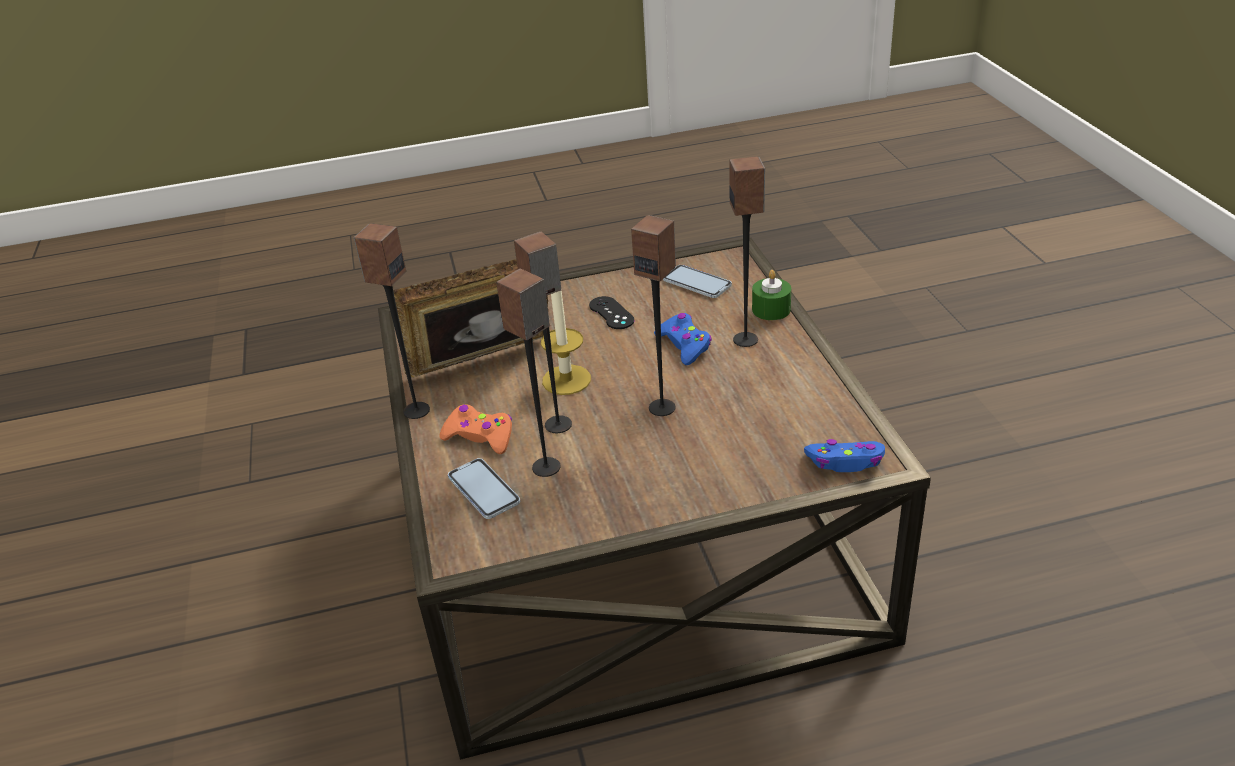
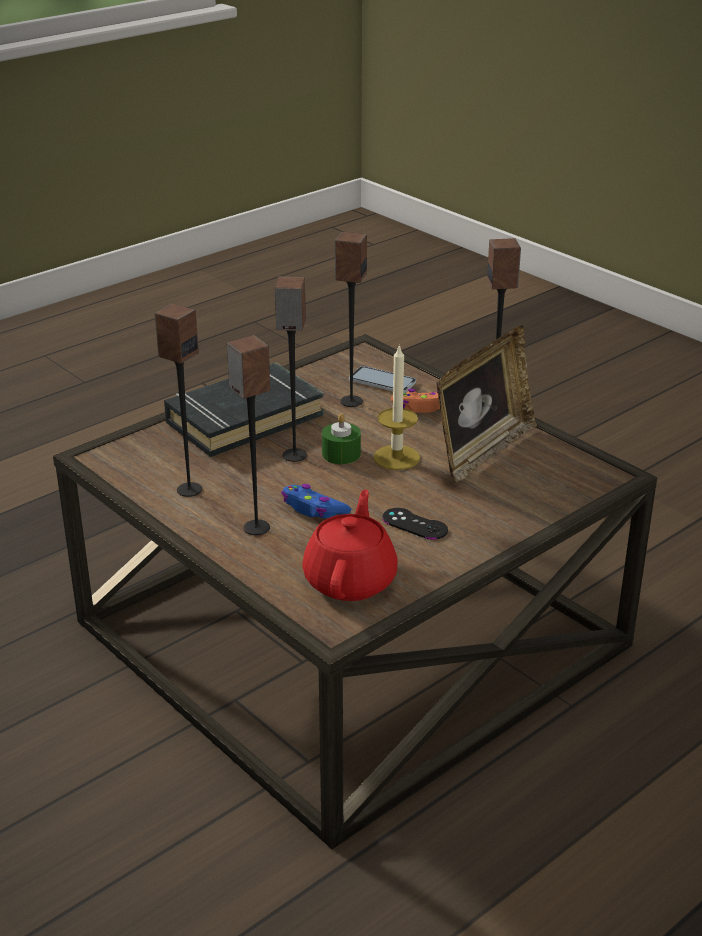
camera: 150 degrees right, 5 degrees down
speaker [514,232,572,433] -> speaker moved to [155,303,202,497]
phone [663,265,732,298] -> red teapot [302,489,398,601]
green candle [752,270,791,320] -> green candle moved to [322,413,361,464]
blue game controller [804,439,885,472] -> none
none -> black book [164,363,324,457]

